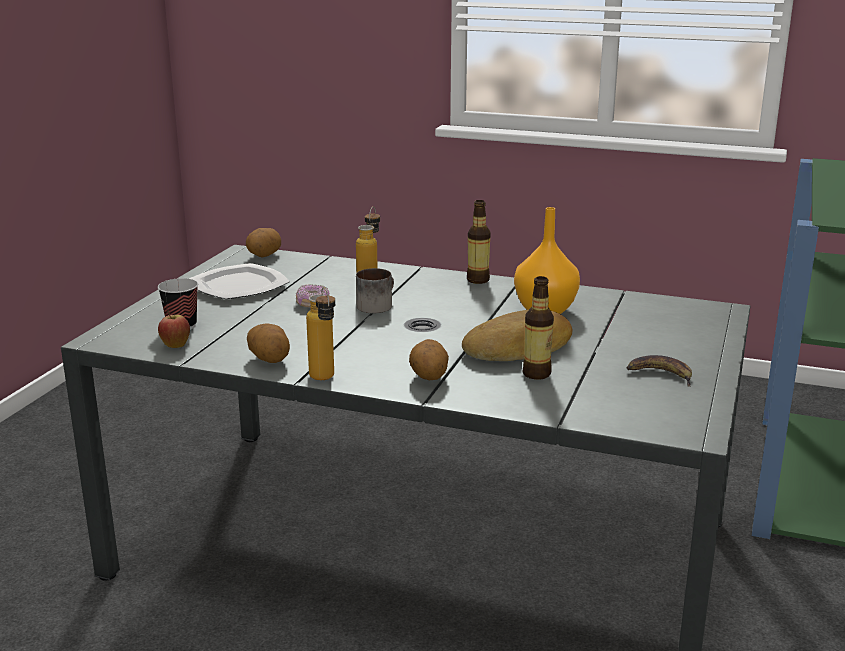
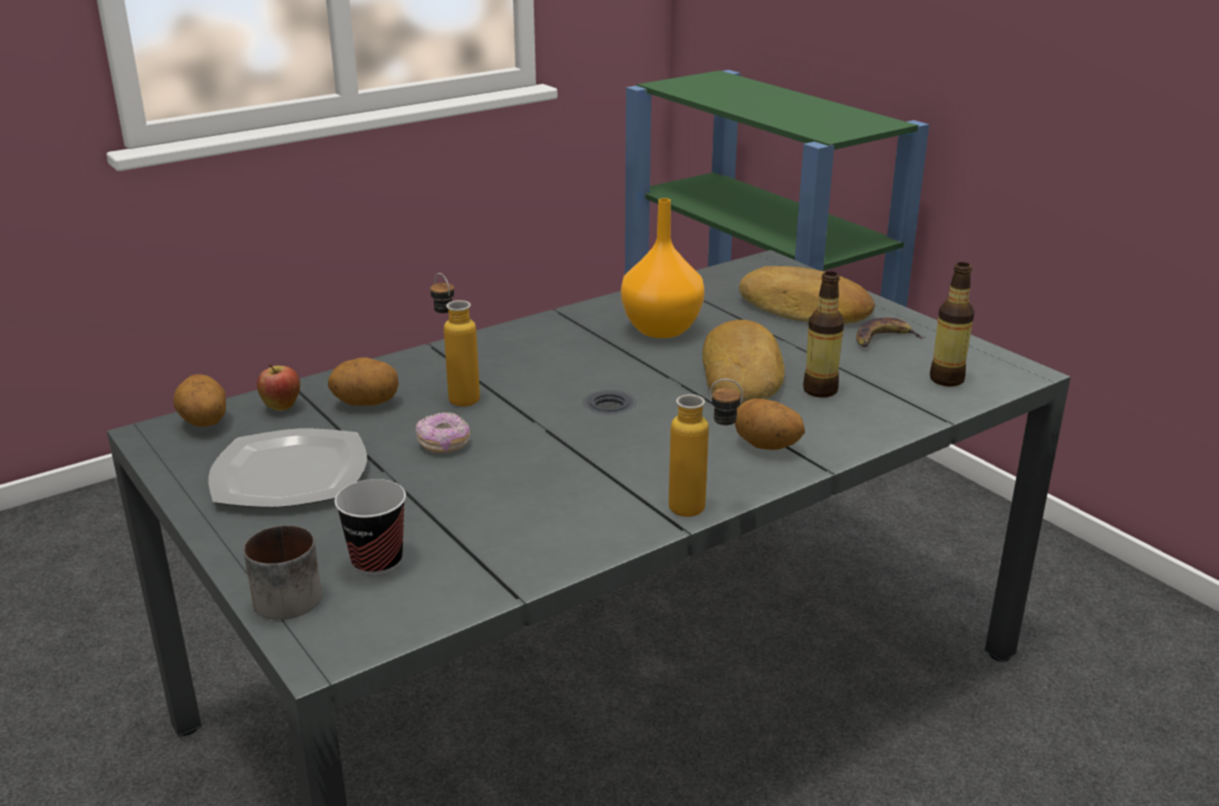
camera: 55 degrees left, 5 degrees up
apple [158,310,190,348] -> apple moved to [257,364,300,411]
potato [247,323,290,363] -> potato moved to [328,357,399,406]
mug [356,268,394,313] -> mug moved to [244,525,322,620]
bottle [467,200,490,284] -> bottle moved to [930,262,975,386]
none -> bread [739,266,875,324]

